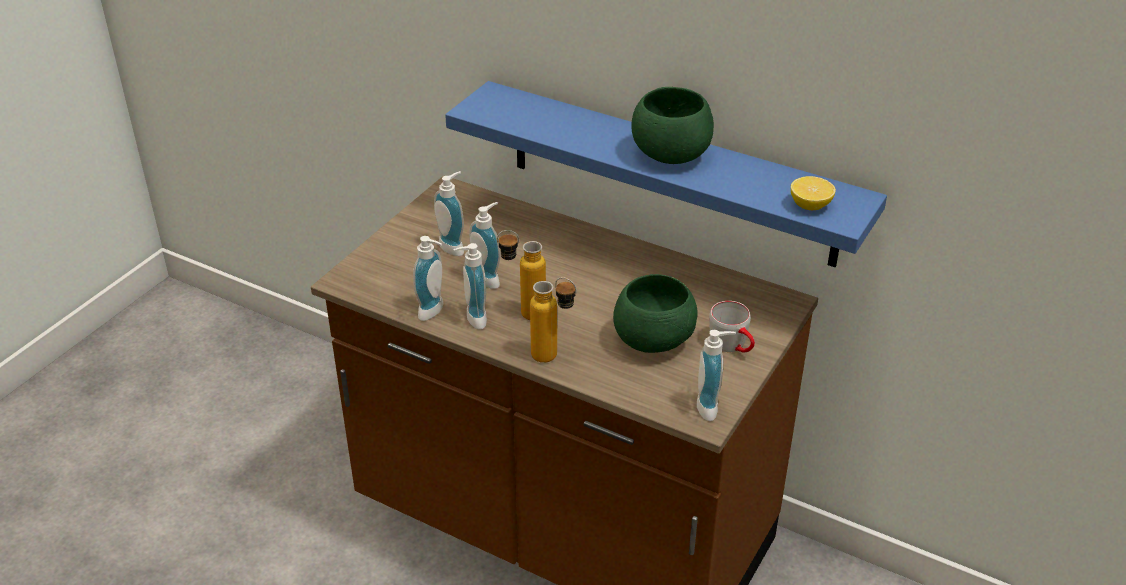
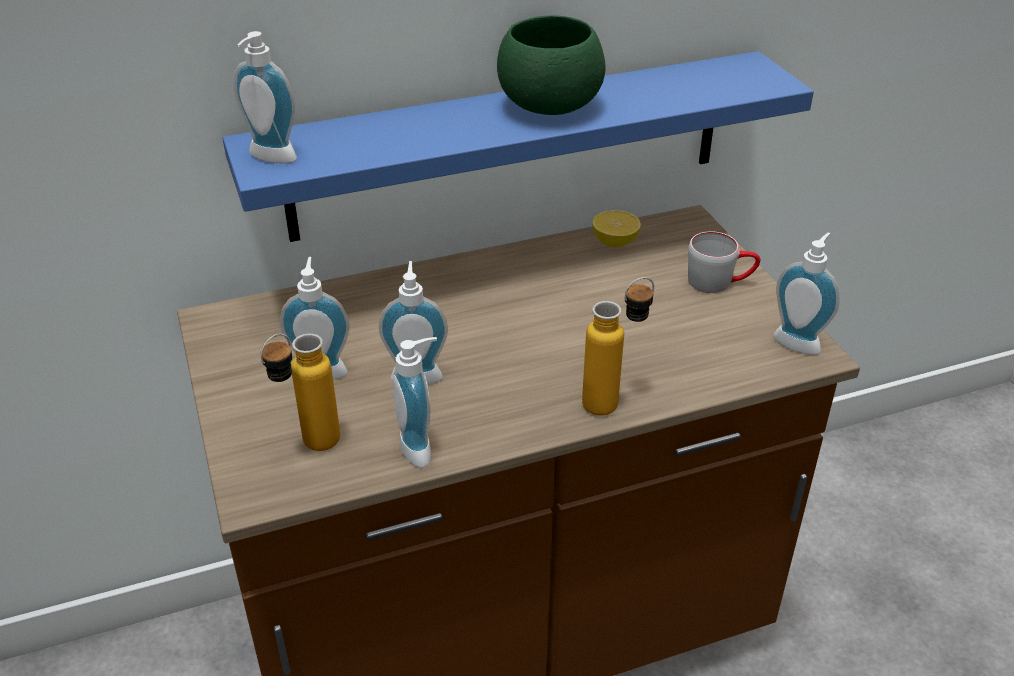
camera: 50 degrees left, 0 degrees up
soap dispenser [453,243,487,329] -> soap dispenser moved to [234,31,297,164]
bottle [497,230,546,320] -> bottle moved to [260,334,340,451]
green bowl [613,274,697,353] -> none
lemon [791,176,836,210] -> lemon moved to [592,210,641,247]

